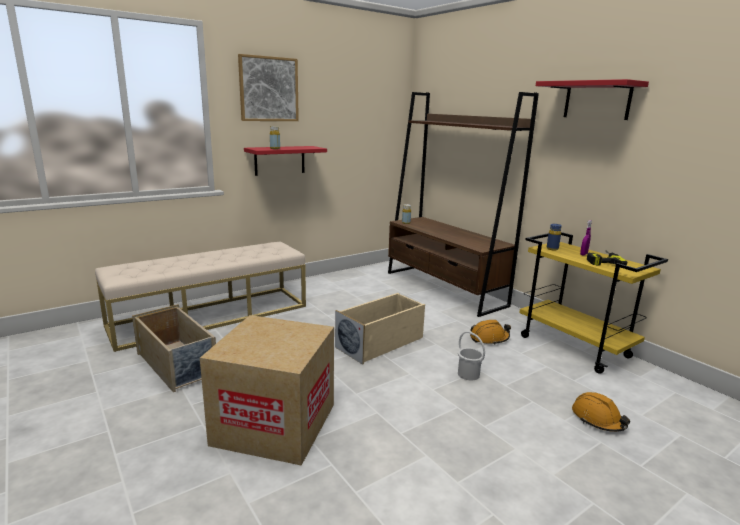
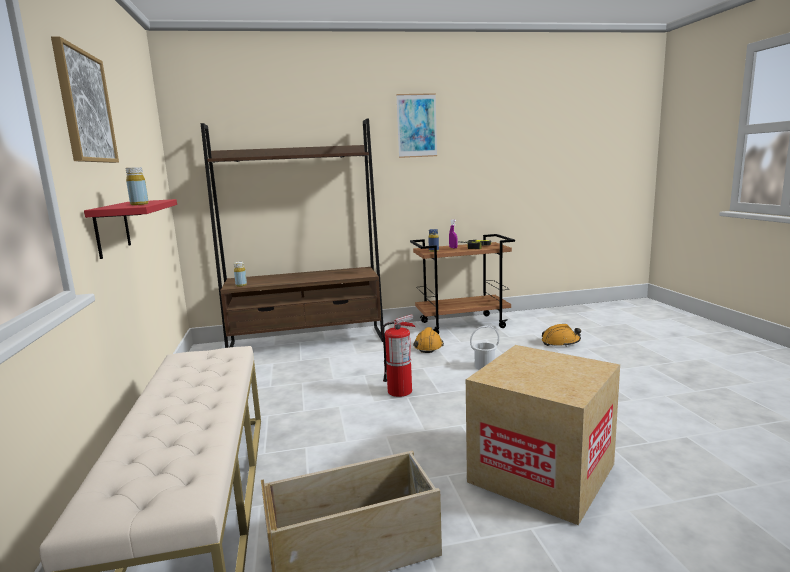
camera: 65 degrees left, 5 degrees down
beige storage box [335,293,425,365] -> fire extinguisher [382,314,415,397]
yellow cart [519,232,668,374] -> brown cart [410,234,515,334]
red shelf [536,79,649,120] -> picture [396,93,437,158]

